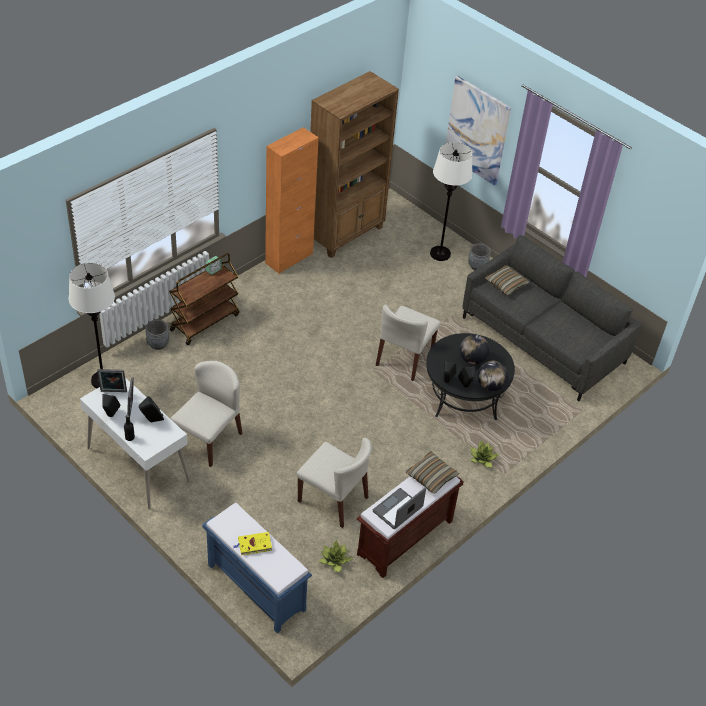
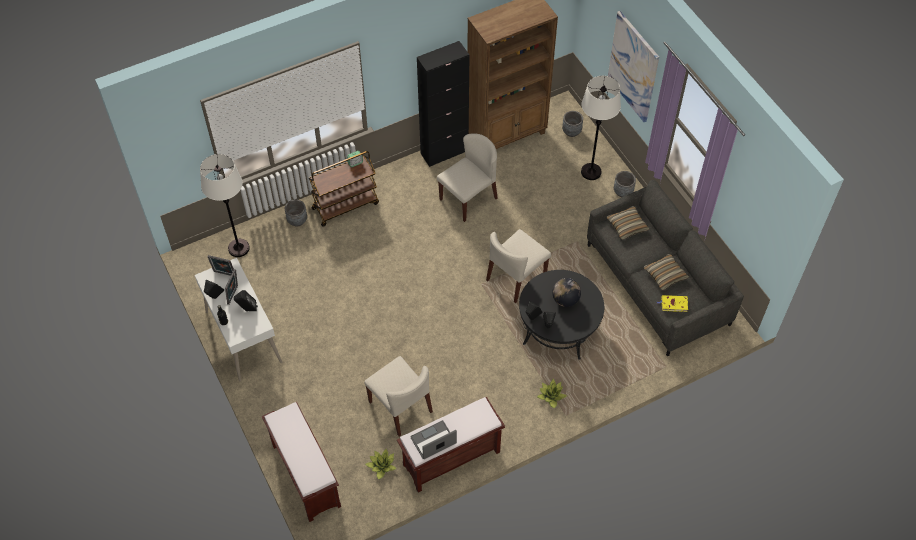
camera: 20 degrees right, 10 degrees up
beige chair [170,360,242,467] -> beige chair moved to [437,133,498,222]
blue bench [202,503,312,633] -> brown bench [262,402,341,522]
yellow book [233,532,272,556] -> yellow book moved to [657,295,688,312]
orange cabinet [265,127,319,274] -> black cabinet [417,41,469,167]
pillow [405,452,459,494] -> pillow moved to [644,254,689,290]
globe [478,361,508,391] -> none
none -> grey planter [562,111,583,137]

